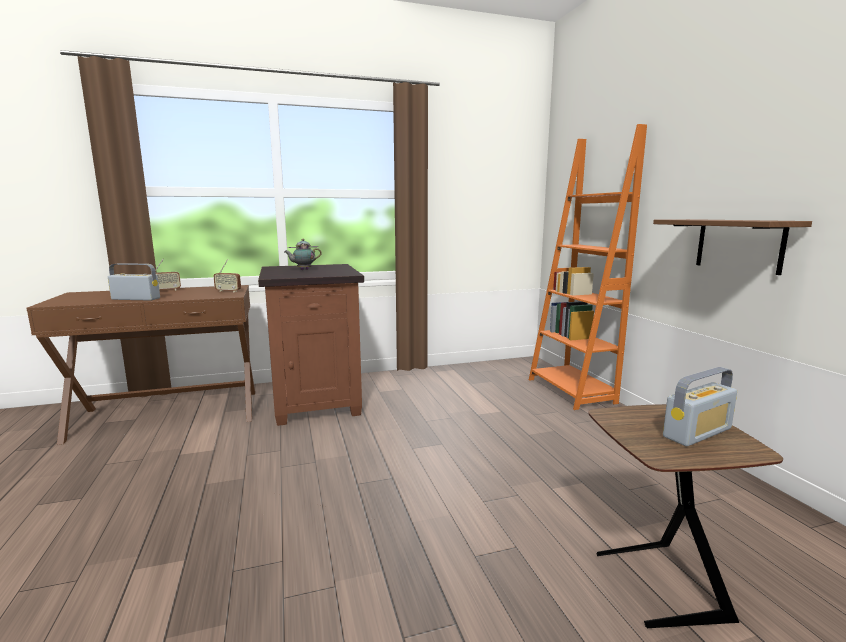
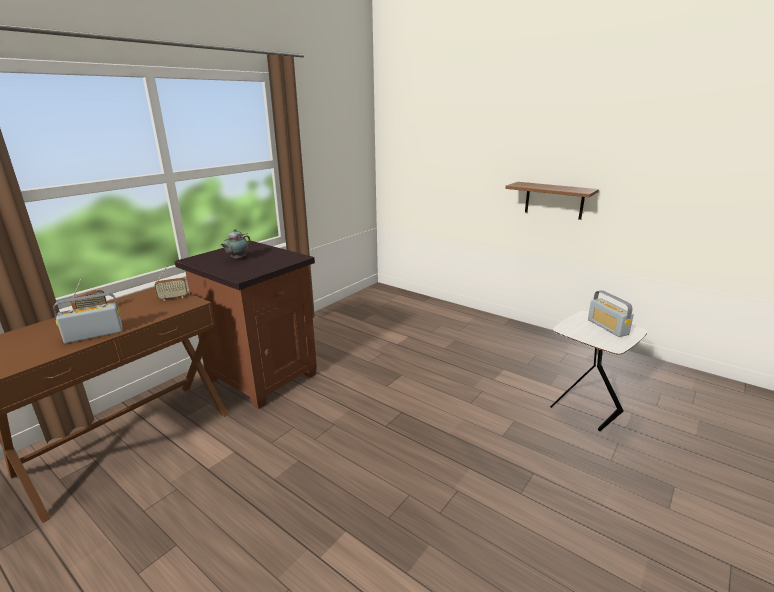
camera: 35 degrees left, 10 degrees up
orange bookcase [529,124,647,410] -> none
brown side table [588,404,783,628] -> white side table [550,311,648,431]
radio [663,367,737,446] -> radio turned 135 degrees clockwise [588,290,634,337]

